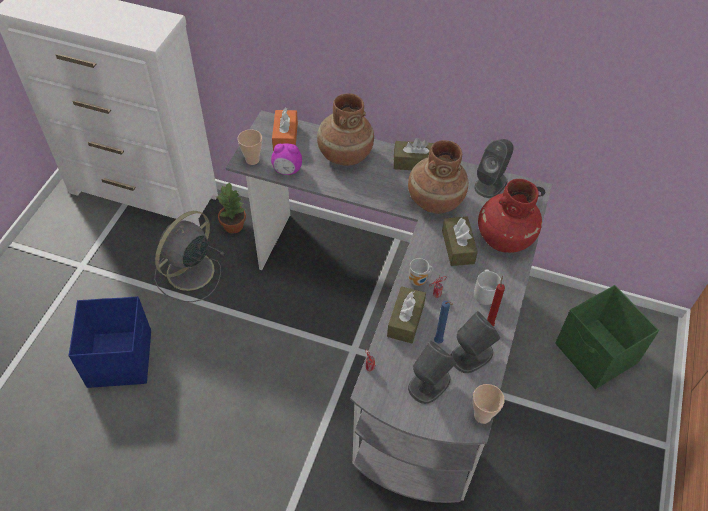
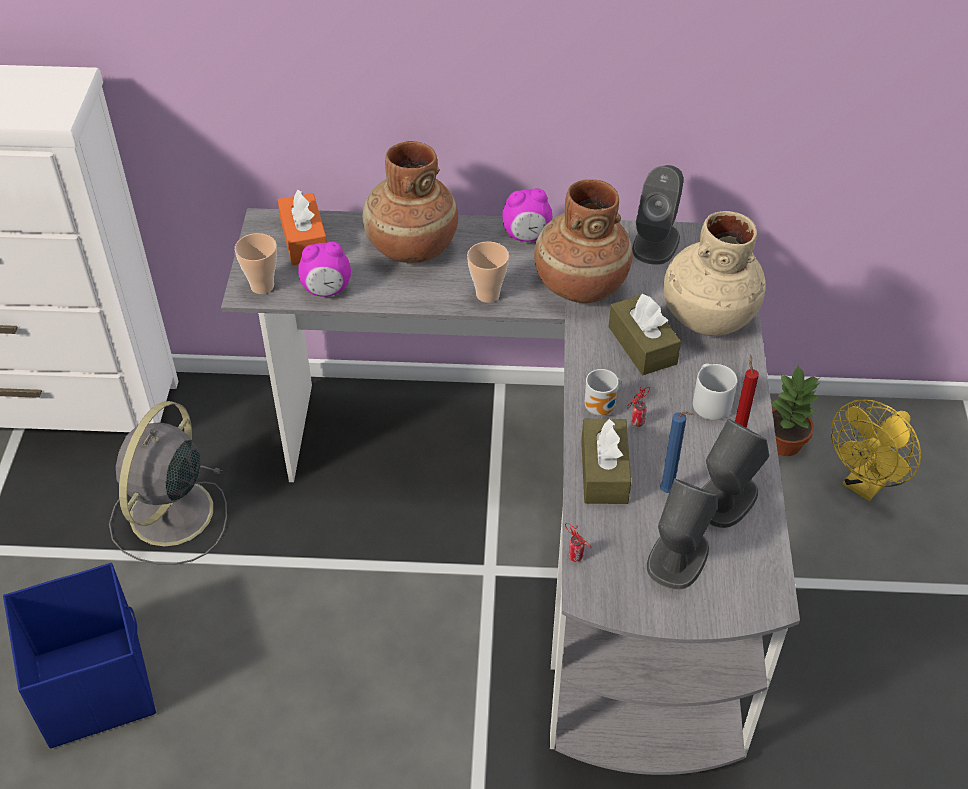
camera: 15 degrees left, 5 degrees down
potted plant [215,182,246,233] -> potted plant moved to [771,365,821,456]
brown tissue box [394,138,434,170] -> alarm clock [502,188,552,242]
cup [472,384,505,424] -> cup moved to [467,241,509,303]
red vase [478,179,542,253] -> beige vase [663,211,765,336]
green storage box [555,285,659,389] -> yellow fan [831,400,921,501]

